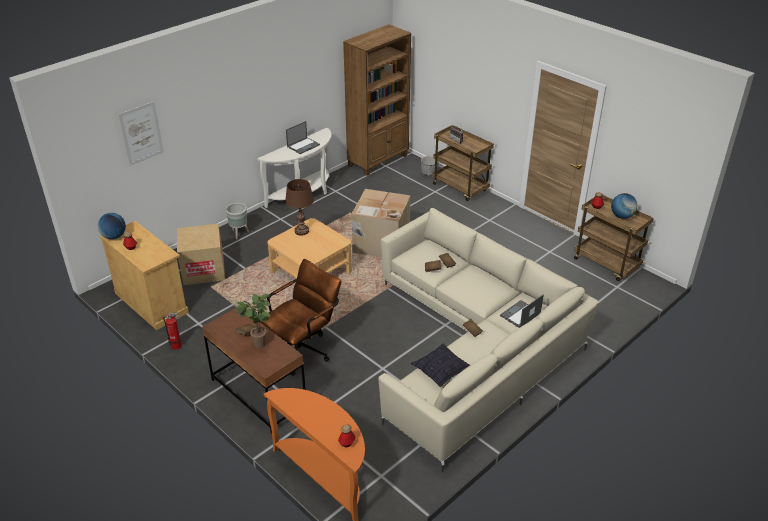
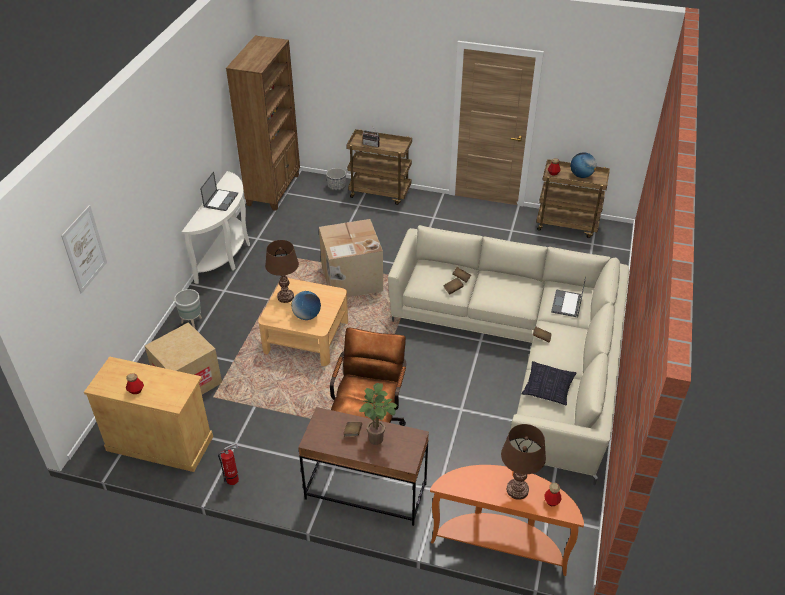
camera: 30 degrees left, 5 degrees up
globe [98,213,126,239] -> globe moved to [291,291,321,320]
none -> brown table lamp [501,424,546,500]

